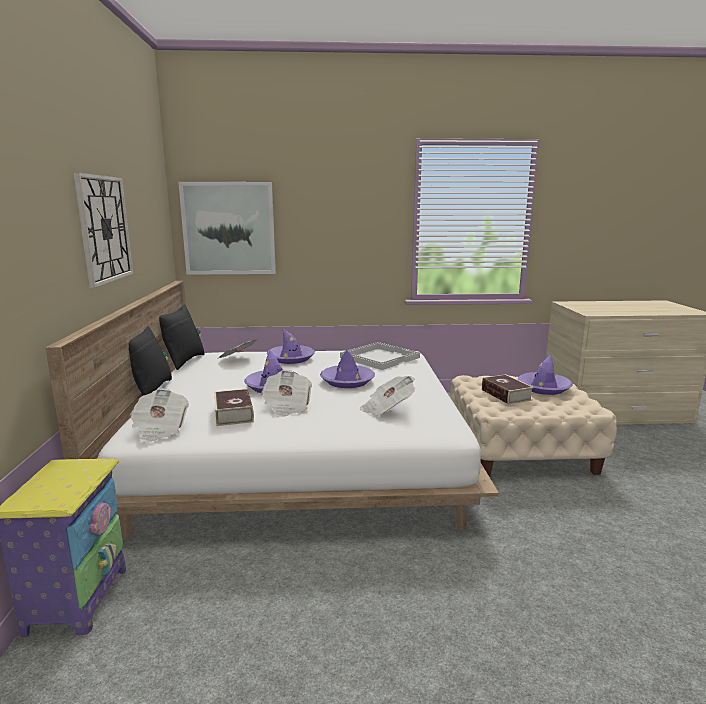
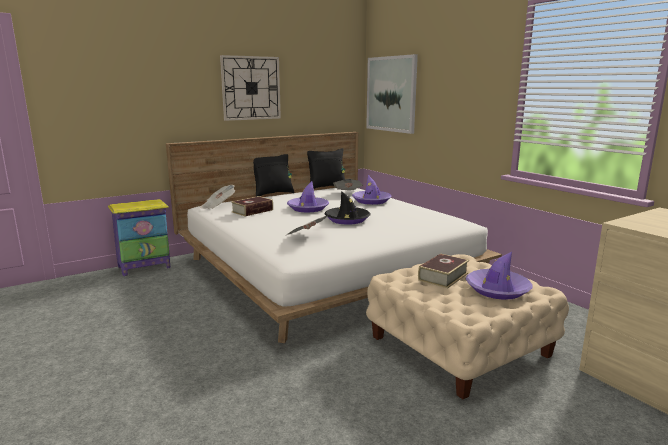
camera: 60 degrees right, 0 degrees up
newspaper [261,370,312,417] -> none
purple hat [320,350,375,388] -> black hat [325,191,371,225]
white tray [340,342,420,370] -> none

